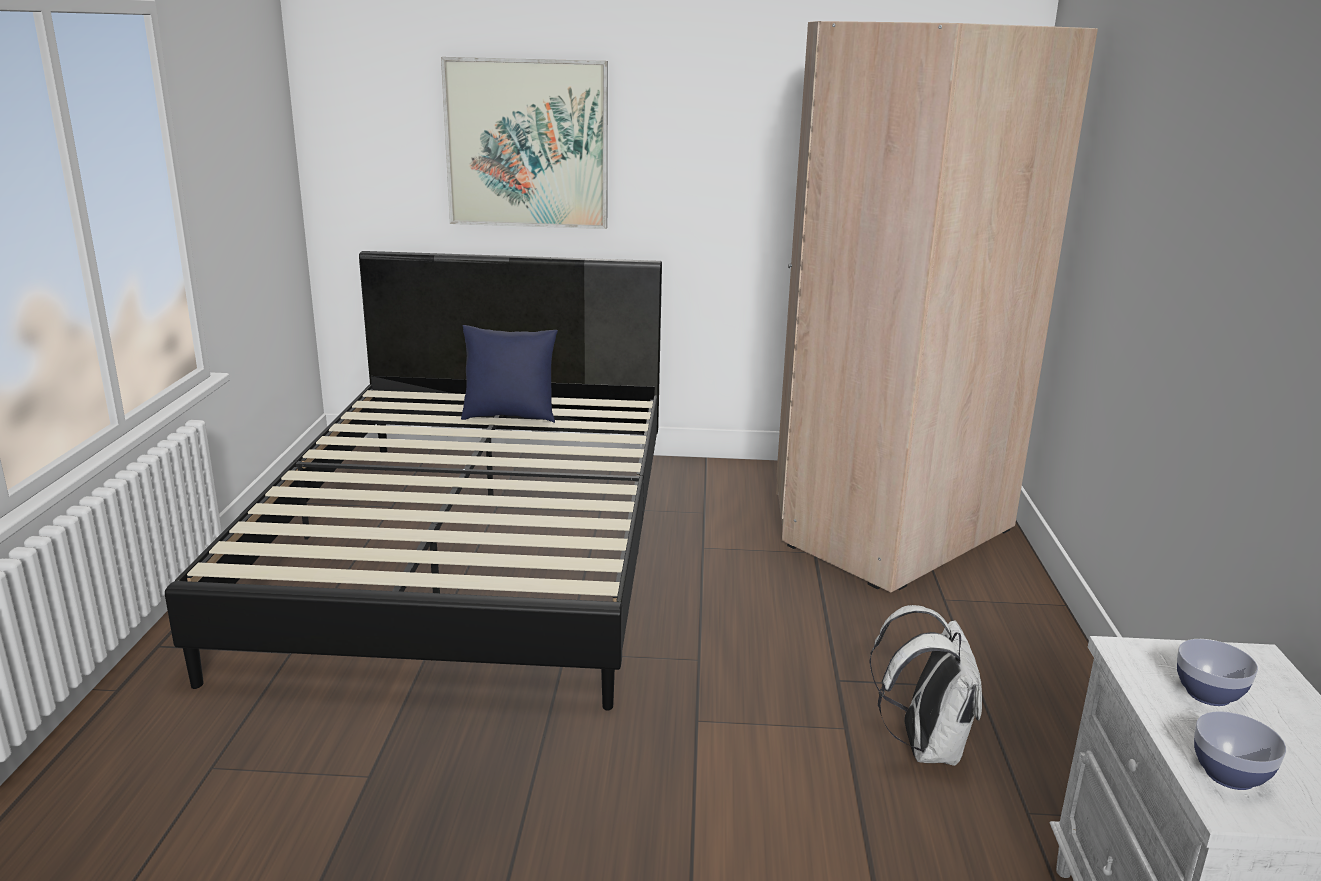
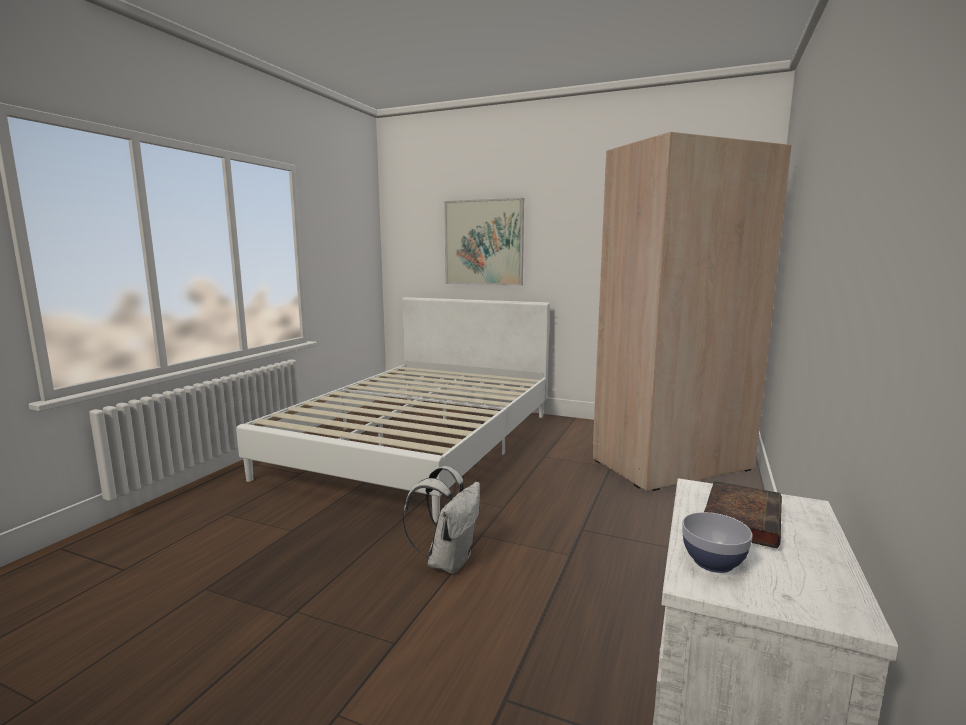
camera: 20 degrees right, 10 degrees down
black bed [165,251,662,711] -> white bed [236,297,550,523]
blue pillow [461,325,558,423] -> none
white backpack [869,605,982,766] -> white backpack moved to [403,466,480,574]
bowl [1177,639,1258,706] -> book [704,481,782,549]

